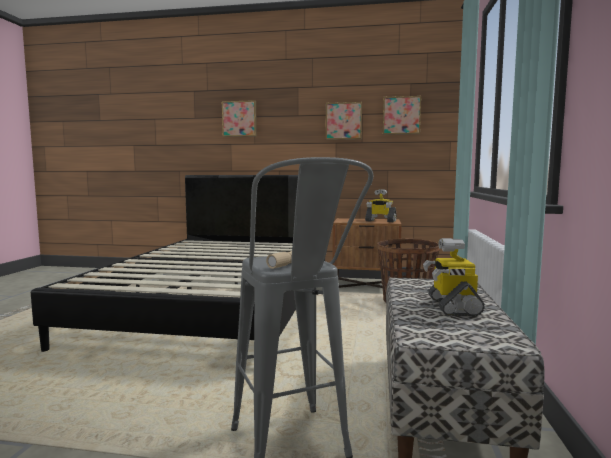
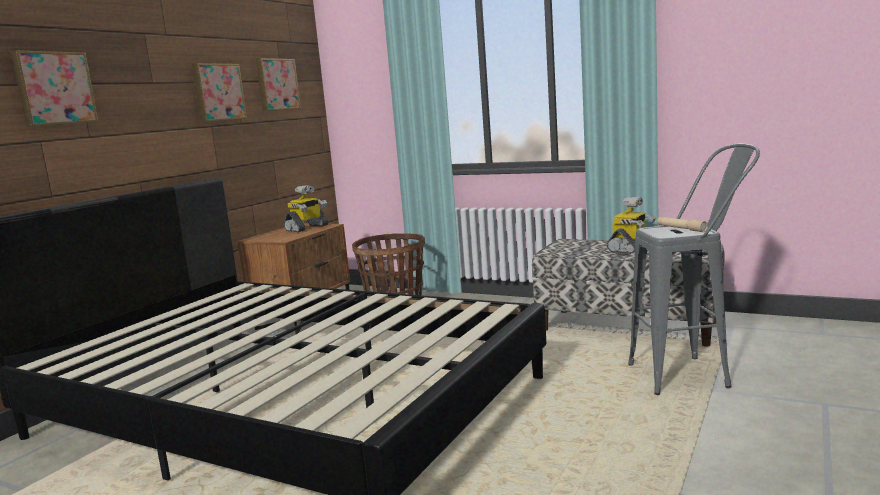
camera: 70 degrees left, 5 degrees up
toy robot [423,238,485,316] -> toy robot turned 75 degrees counterclockwise [607,197,656,254]

